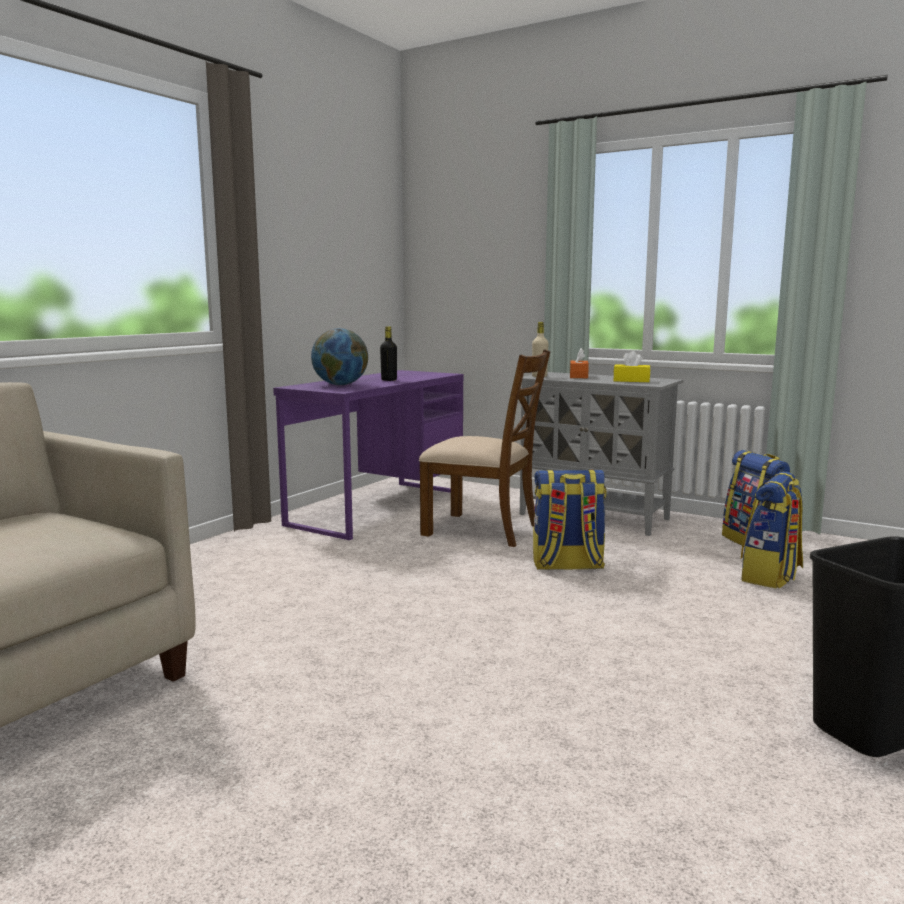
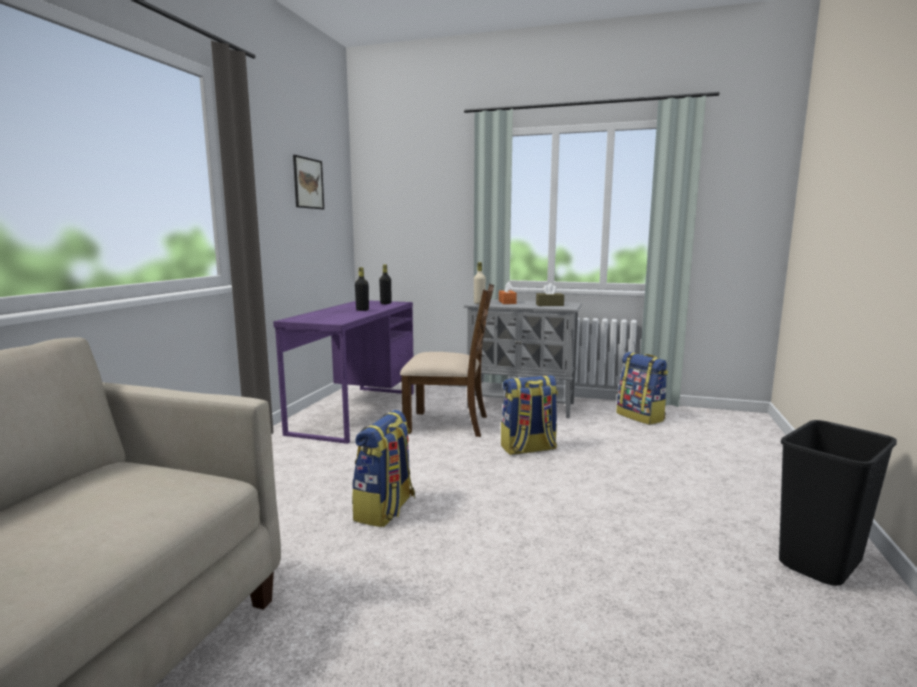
camera: 15 degrees left, 0 degrees up
globe [311,328,368,385] -> none
yellow tissue box [613,351,650,382] -> brown tissue box [536,283,564,306]
backpack [741,472,803,589] -> backpack moved to [352,410,415,527]
none -> picture [293,155,324,209]
none -> black bottle [379,264,391,304]

